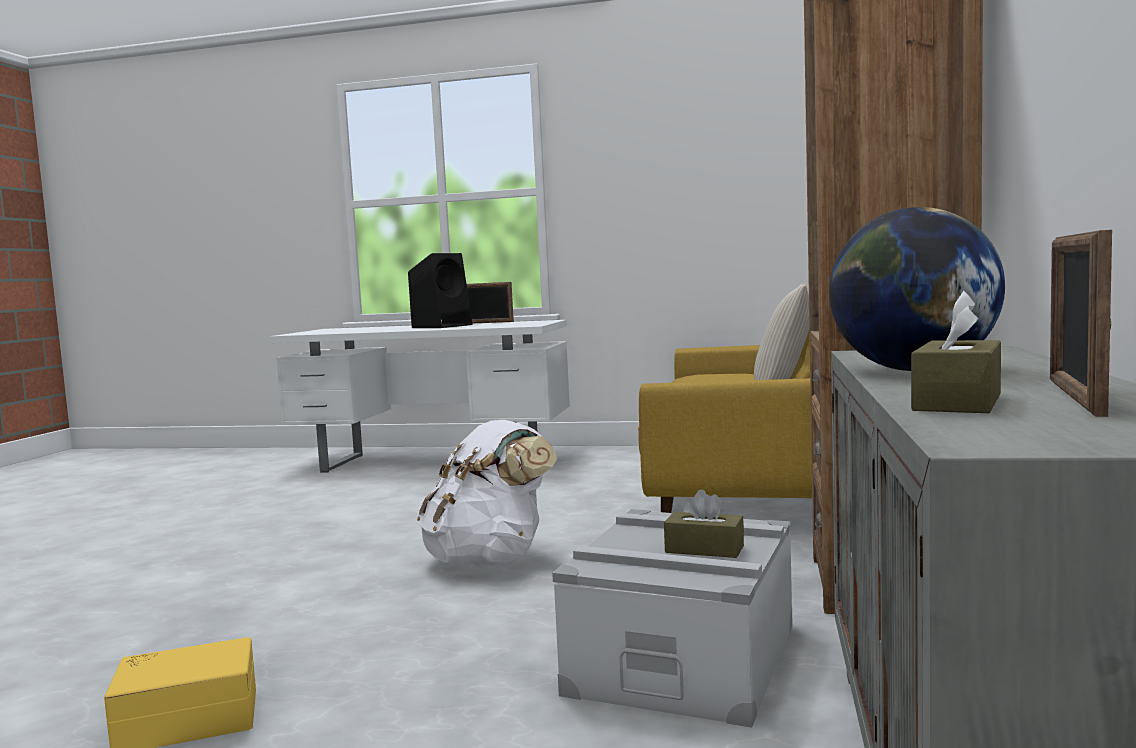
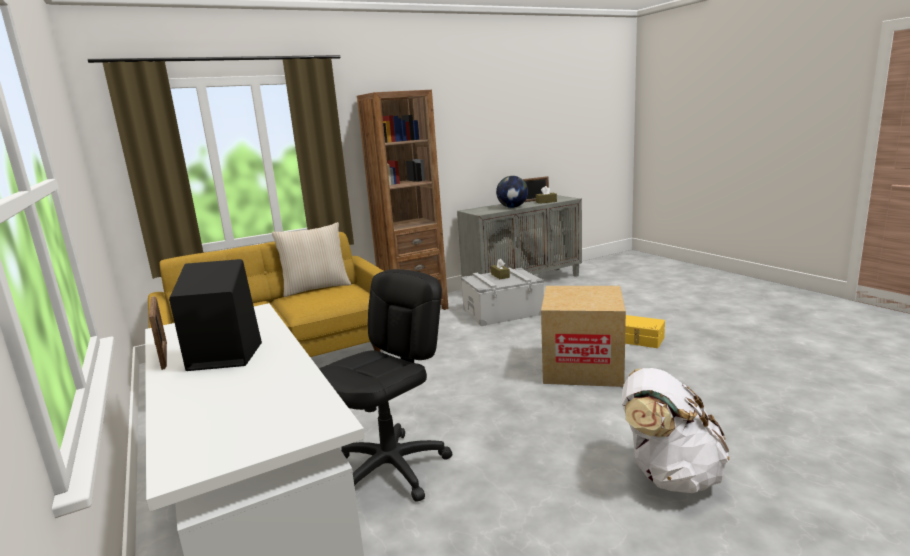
camera: 130 degrees left, 10 degrees up
white backpack [417,420,557,568] -> white backpack moved to [621,368,730,493]
none -> black office chair [319,269,452,502]
none -> cardboard box [541,286,626,387]

